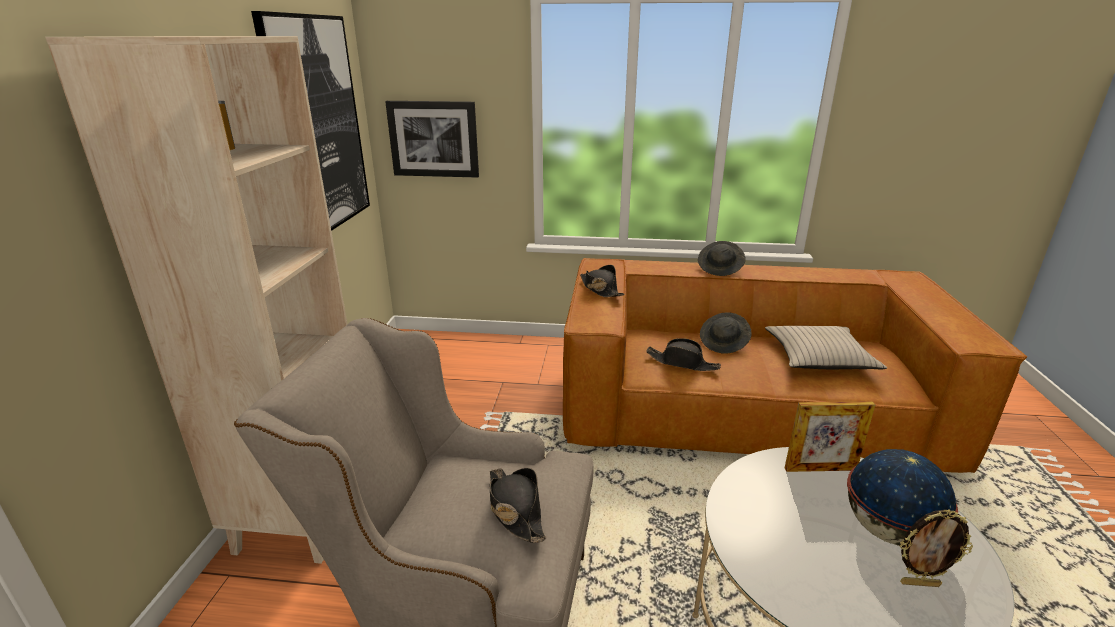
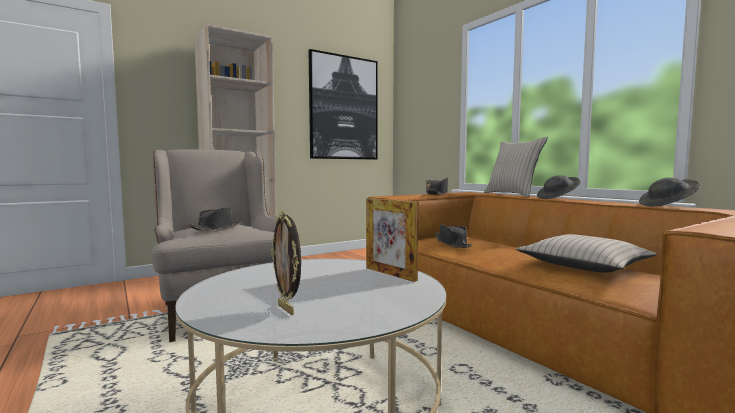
camera: 50 degrees right, 20 degrees down
picture [385,101,479,178] -> none
grey hat [700,312,752,354] -> grey hat moved to [639,177,700,207]
globe [847,449,958,546] -> none
none -> beige pillow [484,137,548,197]

